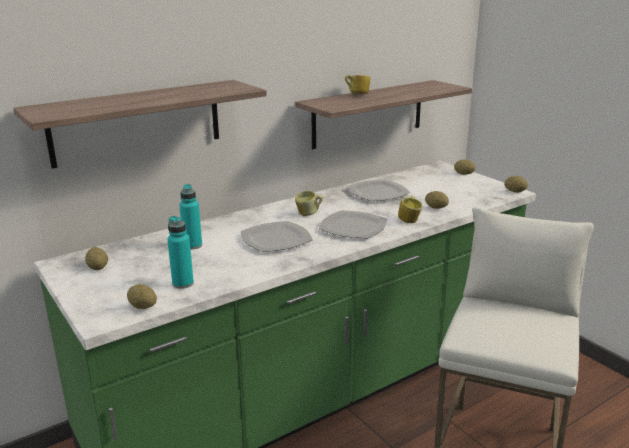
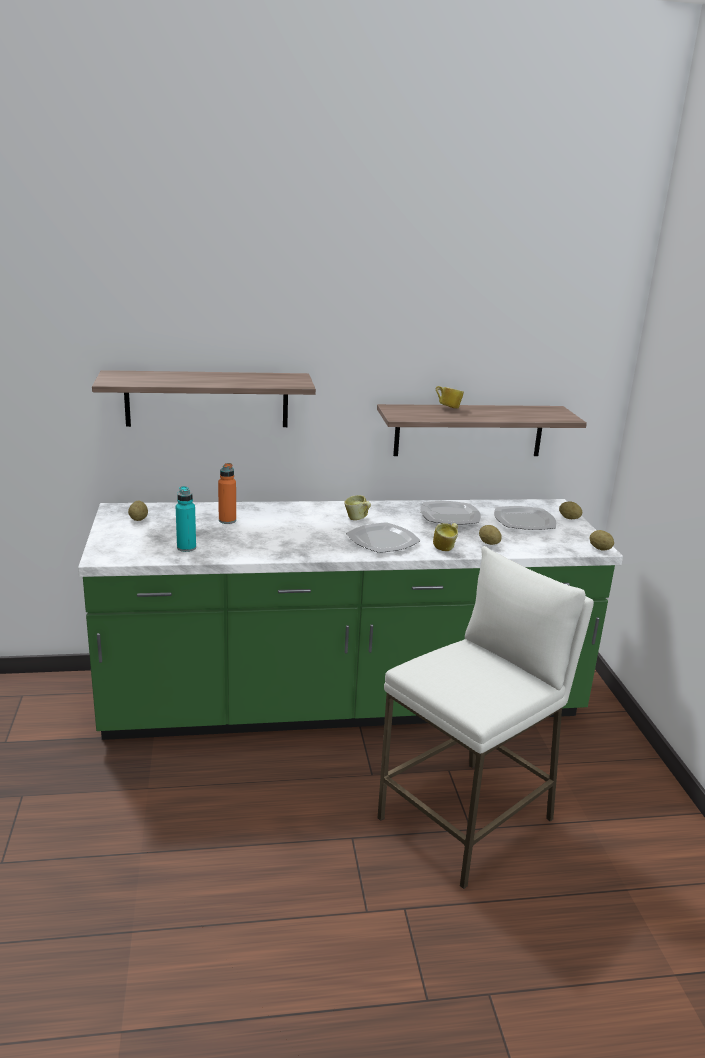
camera: 25 degrees right, 0 degrees up
potato [127,284,157,309] -> none
turquoise bottle [179,184,202,250] -> orange bottle [218,463,236,524]
plate [240,221,313,252] -> plate moved to [494,506,556,530]

